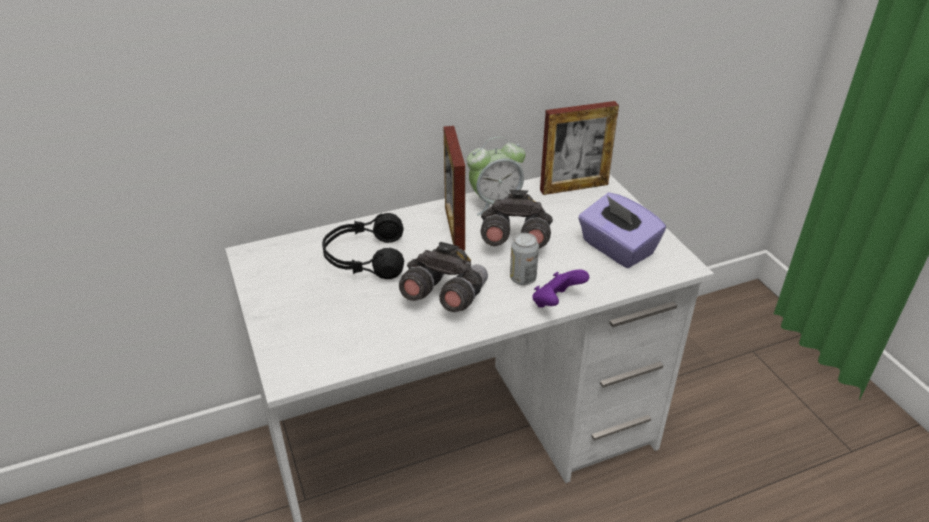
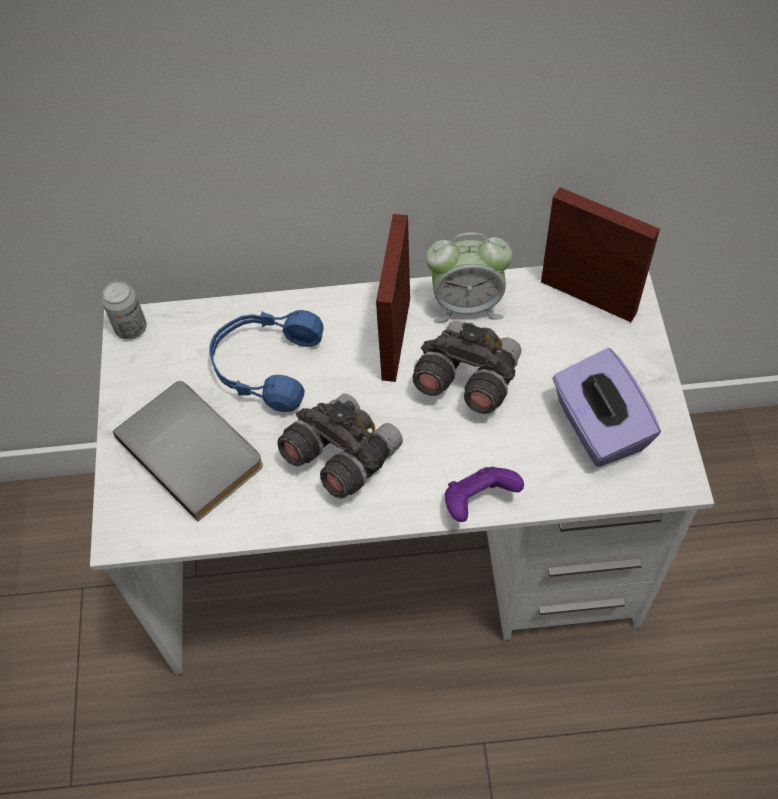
camera: 20 degrees right, 20 degrees up
black headphones [322,213,404,279] -> blue headphones [209,310,324,412]
can [510,233,539,285] -> can moved to [101,281,147,340]
picture frame [540,101,619,195] -> picture frame turned 150 degrees counterclockwise [541,187,660,322]
none -> grey book [113,381,263,521]

